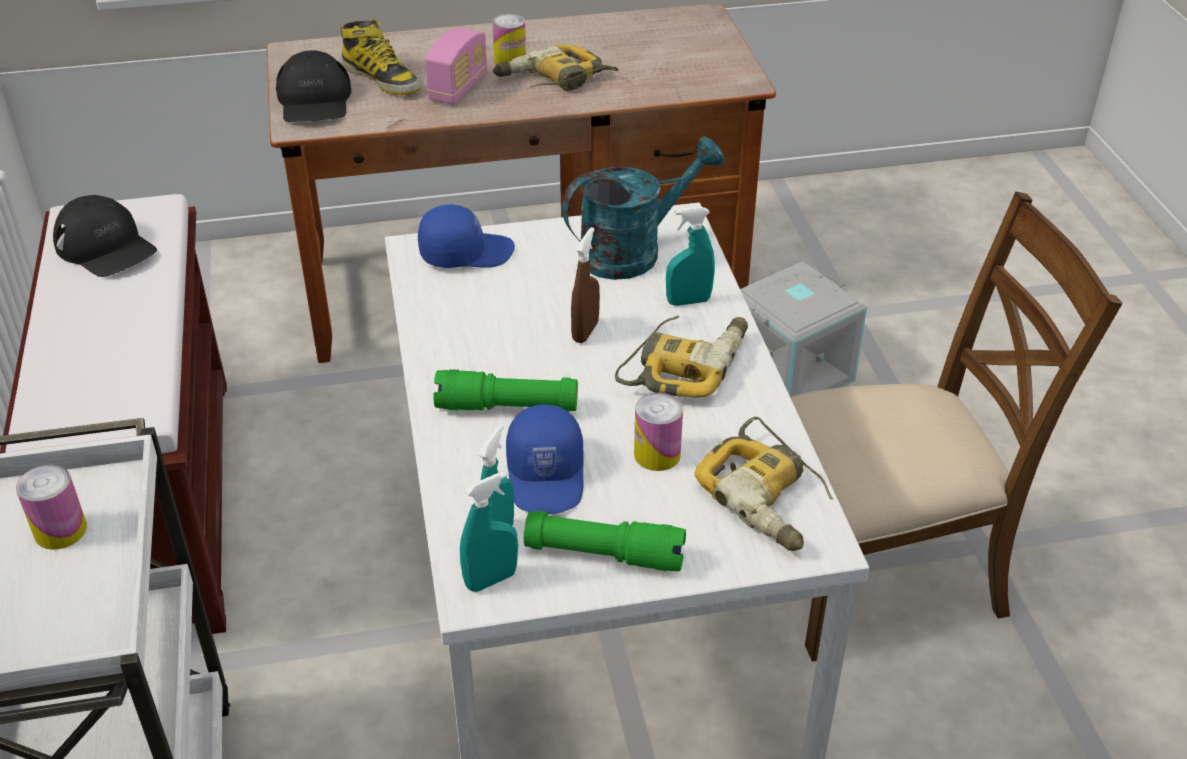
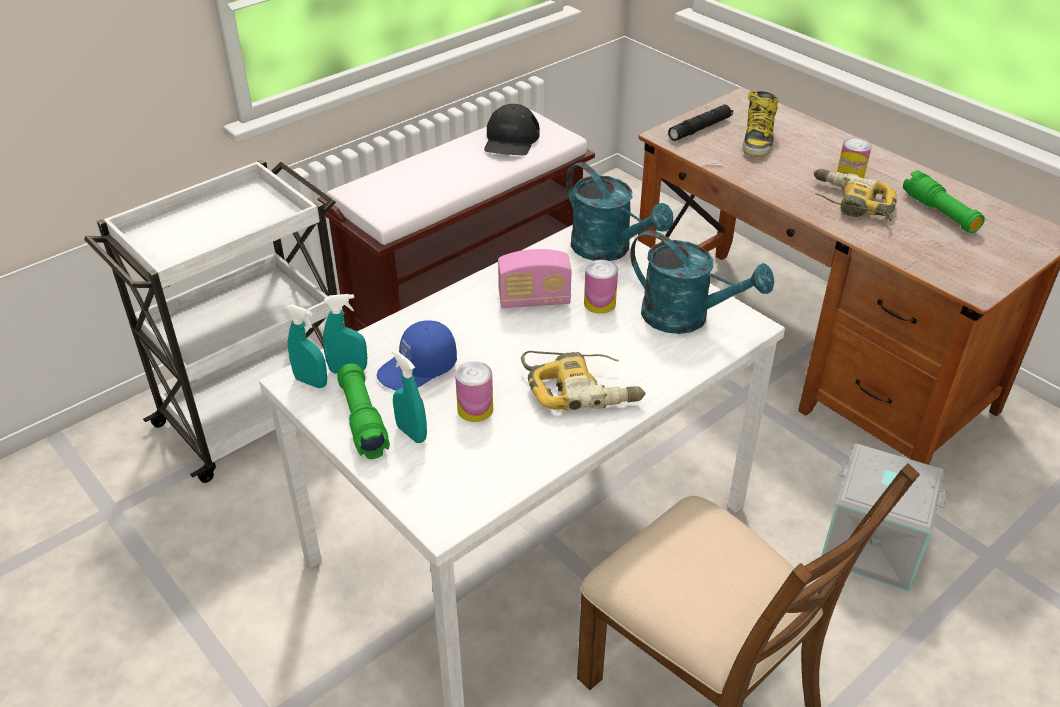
camera: 60 degrees right, 0 degrees up
can [16,465,87,550] -> can moved to [584,260,618,314]
black cap [276,50,351,122] -> black flashlight [668,104,733,141]
blue cap [418,205,515,268] -> turquoise watering can [566,162,673,261]
radio [425,27,487,105] -> radio moved to [498,249,572,308]
green flashlight [433,369,578,412] -> green flashlight moved to [903,170,985,233]
brown spray bottle [571,227,600,343] -> none
turquoise spray bottle [666,206,715,306] -> turquoise spray bottle moved to [392,349,427,443]
power drill [695,417,833,551] -> none

